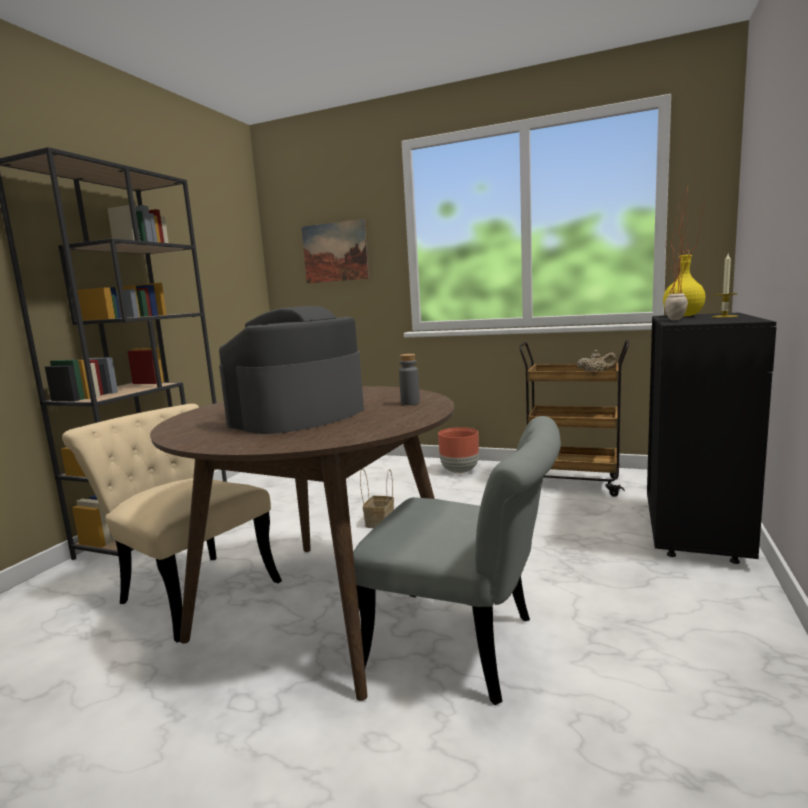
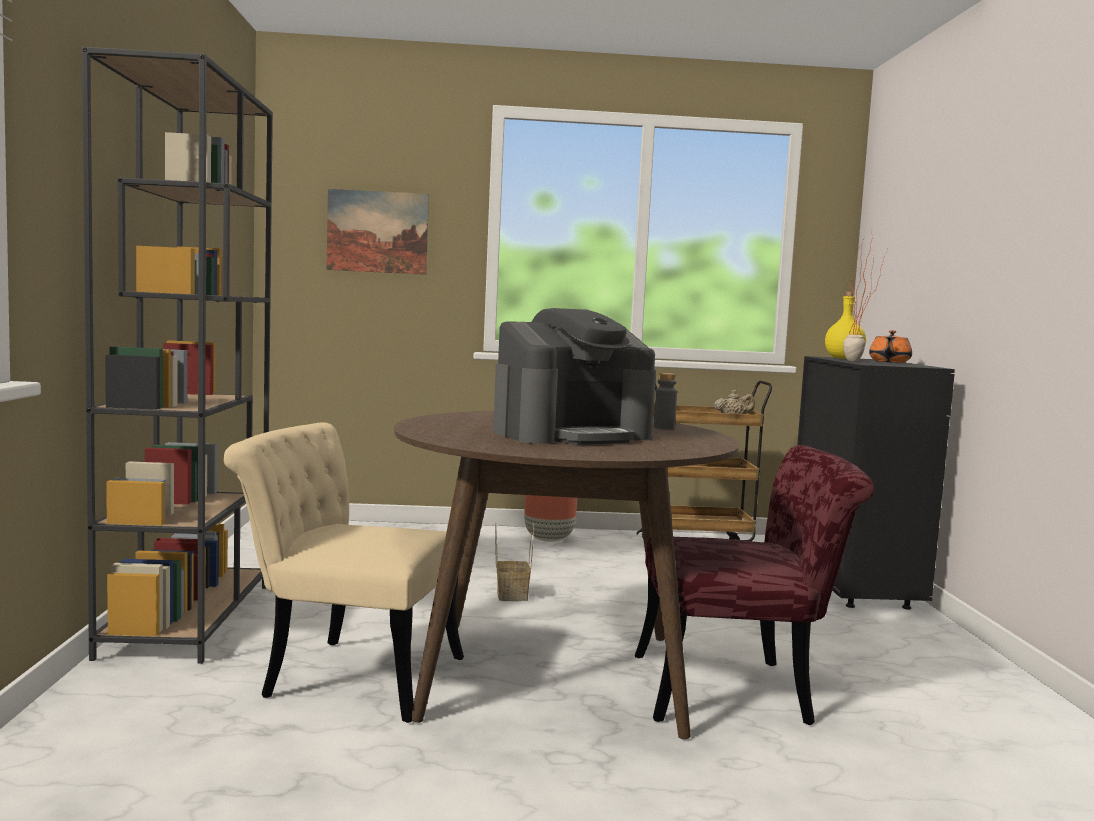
camera: 25 degrees left, 5 degrees down
coffee machine [219,306,364,434] -> coffee machine turned 135 degrees counterclockwise [493,308,656,445]
grey chair [353,416,561,705] -> red chair [635,445,874,725]
candle [712,254,738,318] -> orange teapot [869,330,912,363]

